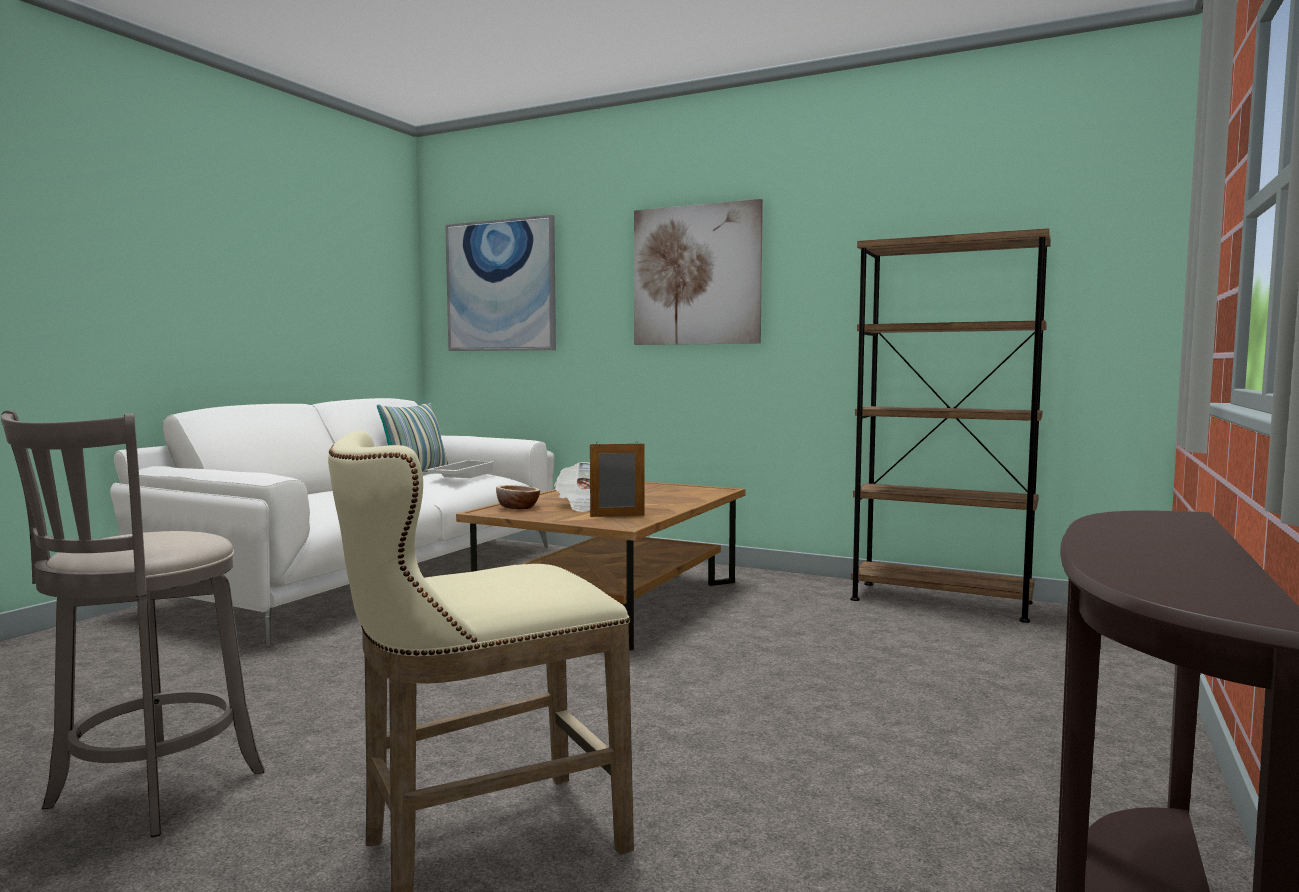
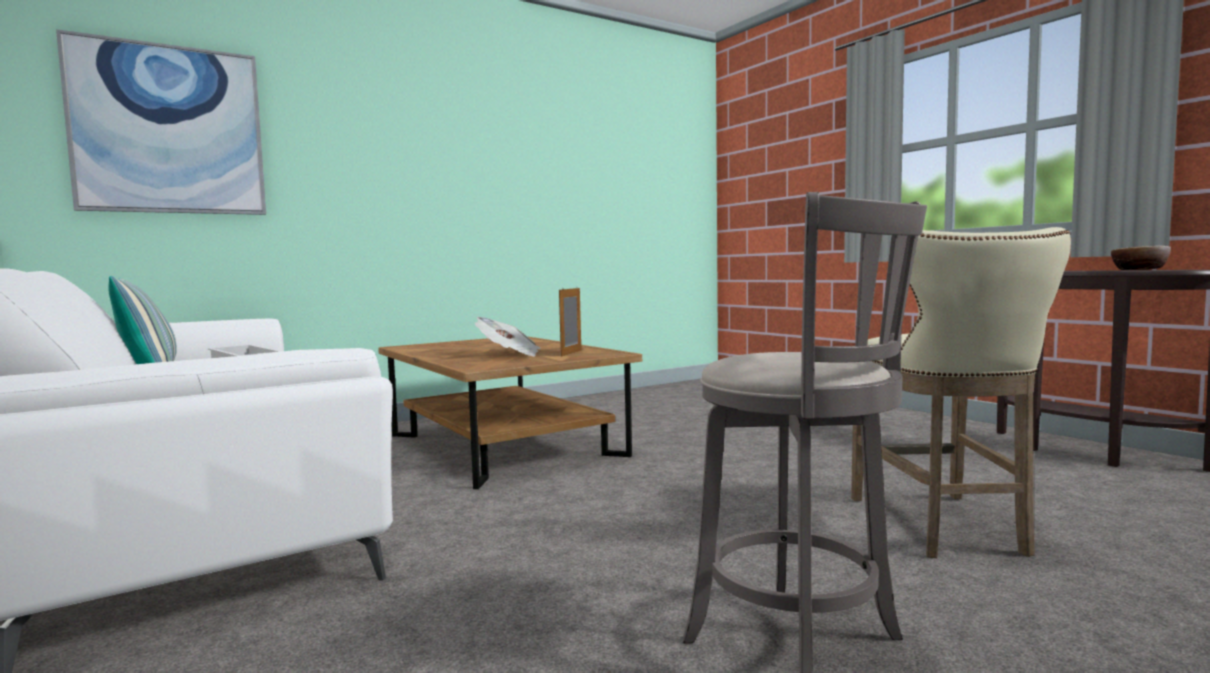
camera: 60 degrees left, 0 degrees up
bowl [496,485,540,509] -> bowl moved to [1111,246,1171,270]
picture [634,199,763,345] -> none
brown bookcase [850,228,1051,623] -> none

